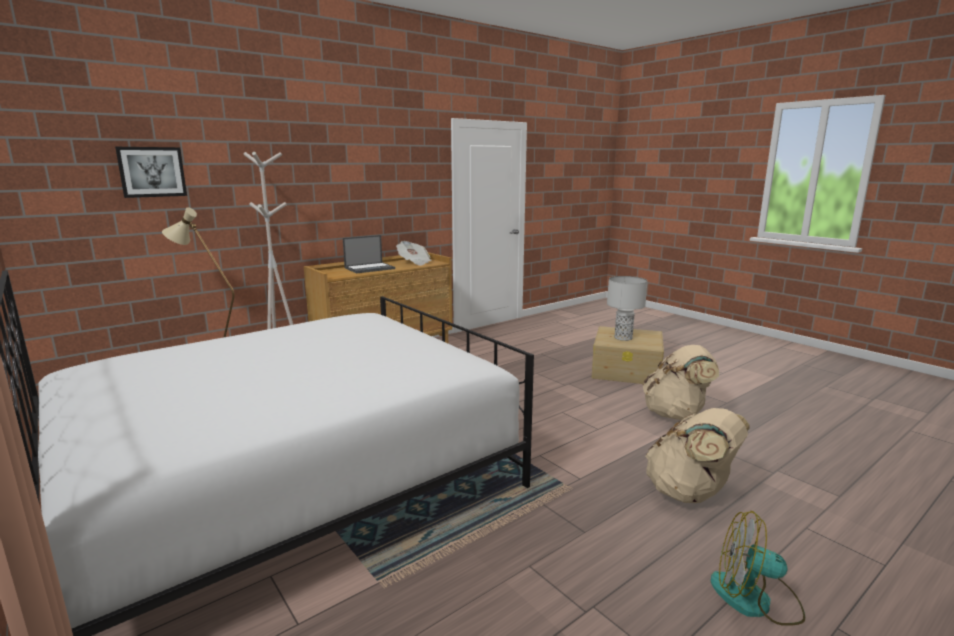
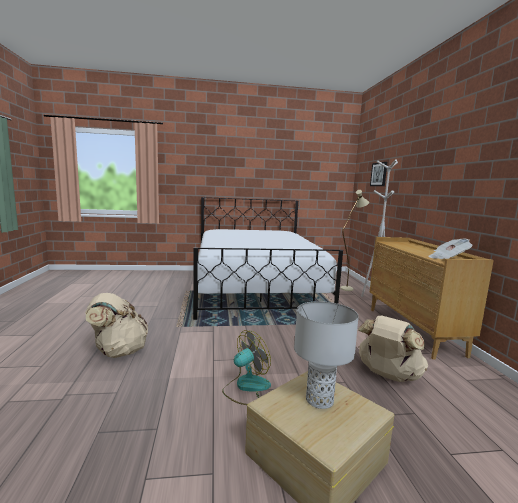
camera: 120 degrees right, 5 degrees down
laptop [343,235,395,273] -> none
beige backpack [643,345,719,420] -> beige backpack moved to [358,316,428,382]
fan [711,511,805,626] -> fan moved to [222,330,271,405]

